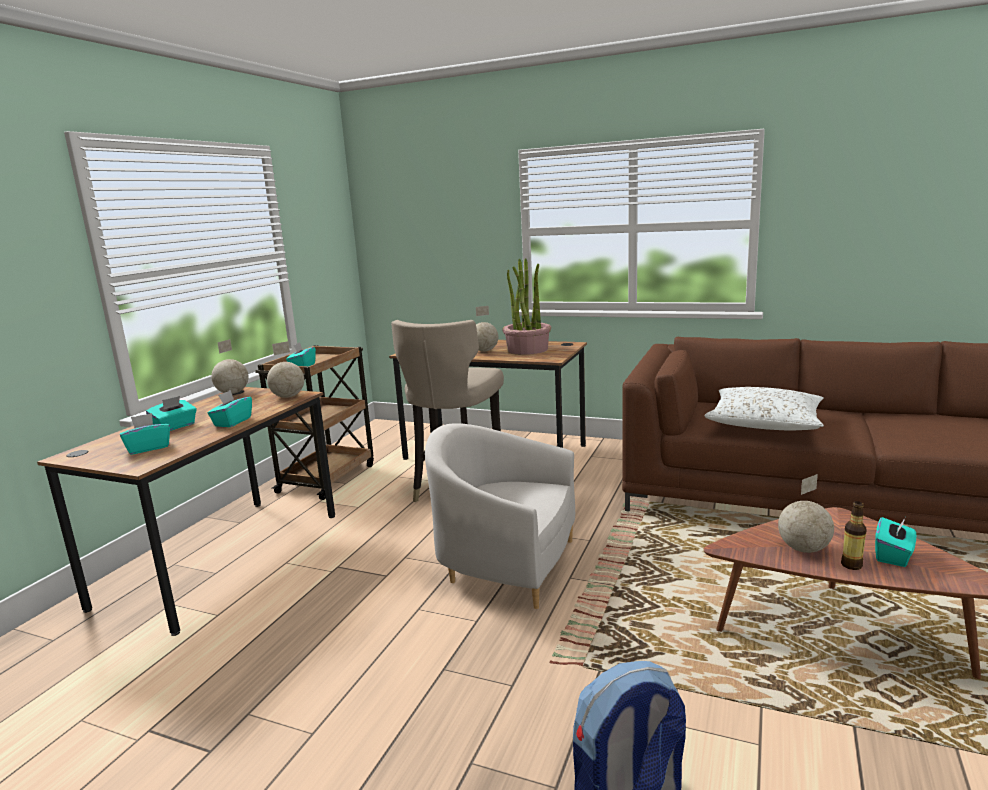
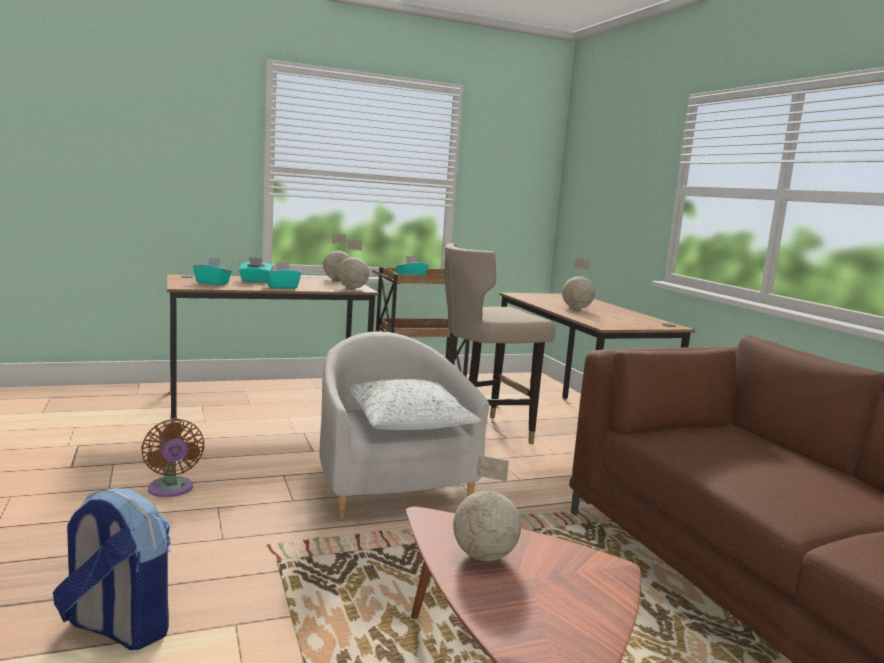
camera: 45 degrees right, 5 degrees down
potted plant [502,258,551,355] -> none
white pillow [705,387,824,430] -> white pillow moved to [350,379,481,430]
bottle [841,501,867,570] -> none
turquoise tissue box [875,517,916,567] -> none
none -> brown fan [141,418,204,497]

